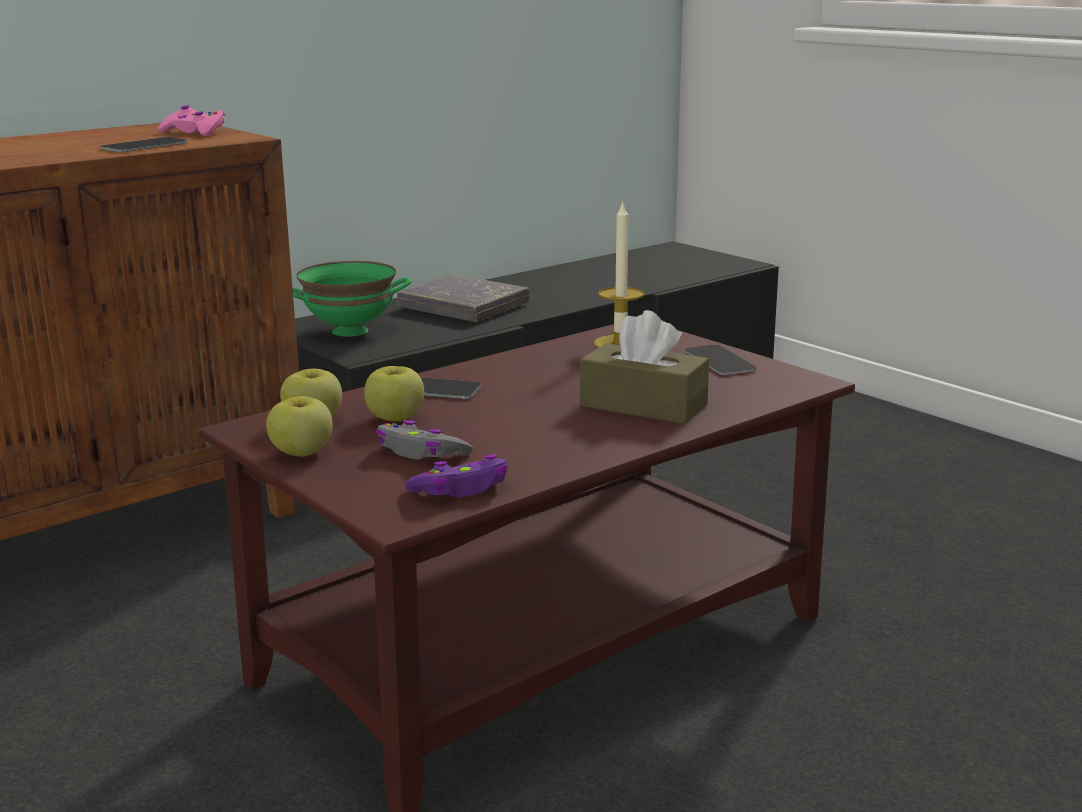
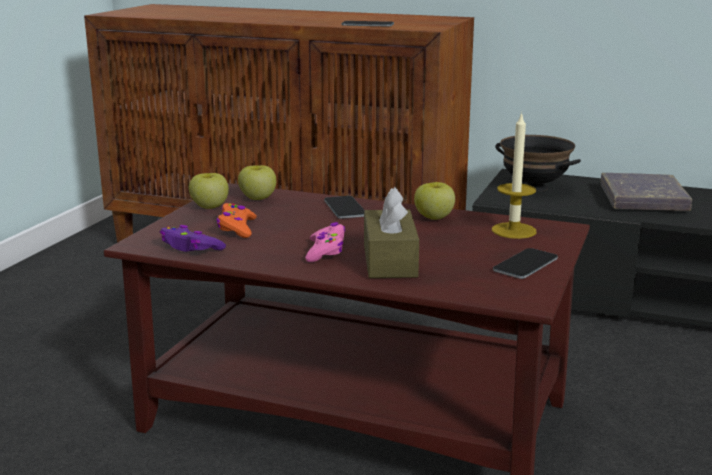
camera: 60 degrees right, 0 degrees up
pink game controller [158,105,225,137] -> pink game controller moved to [305,222,345,262]
green bowl [293,261,412,337] -> black bowl [495,135,581,192]
apple [364,366,424,421] -> apple moved to [414,182,455,220]
grey game controller [376,420,473,459] -> orange game controller [216,203,257,238]

